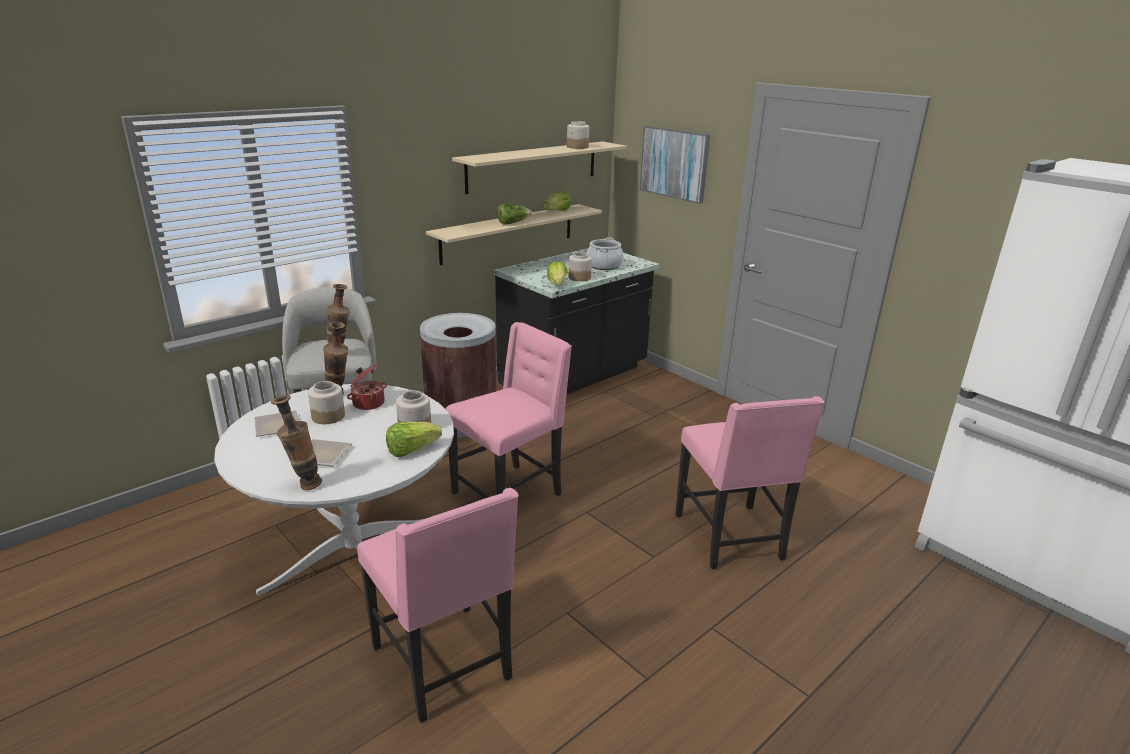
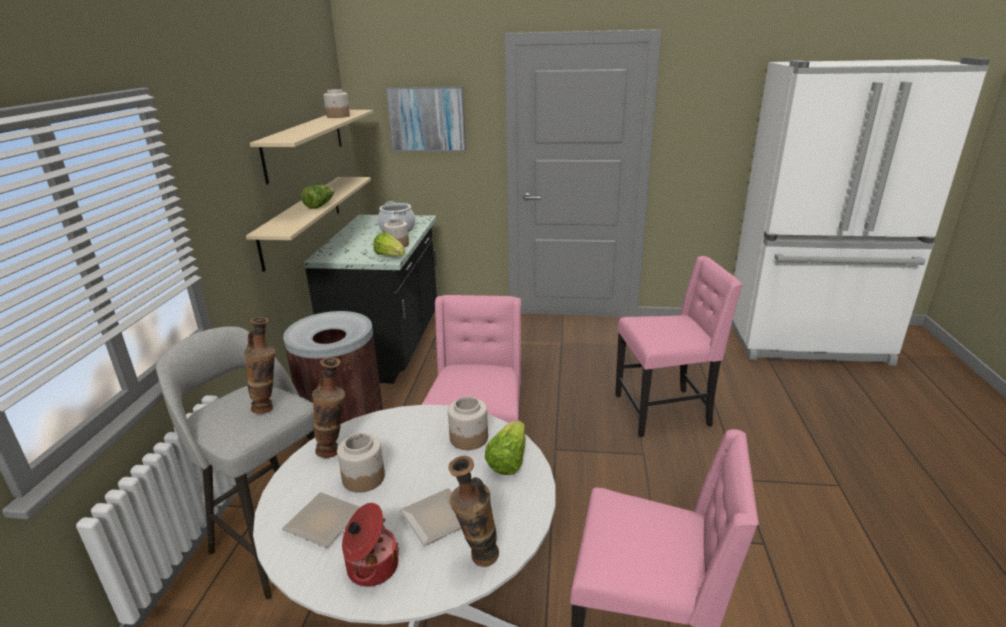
camera: 40 degrees left, 0 degrees up
cooking pot [347,364,387,410] -> cooking pot moved to [342,503,399,587]
lettuce [543,190,572,211] -> none
pink chair [675,396,824,569] -> pink chair turned 45 degrees counterclockwise [615,256,743,437]

